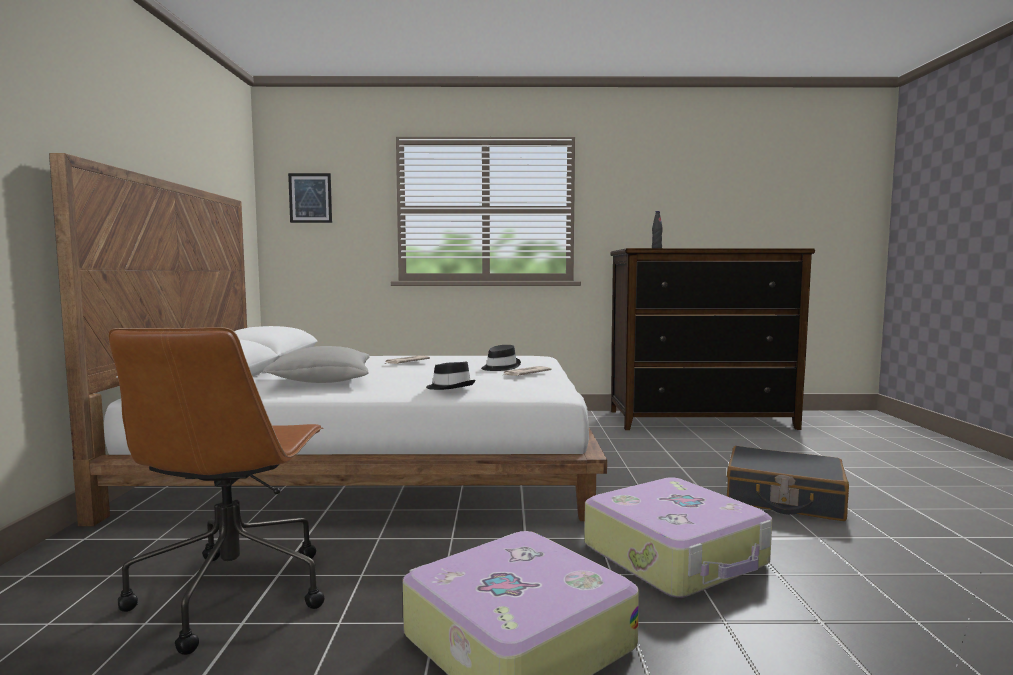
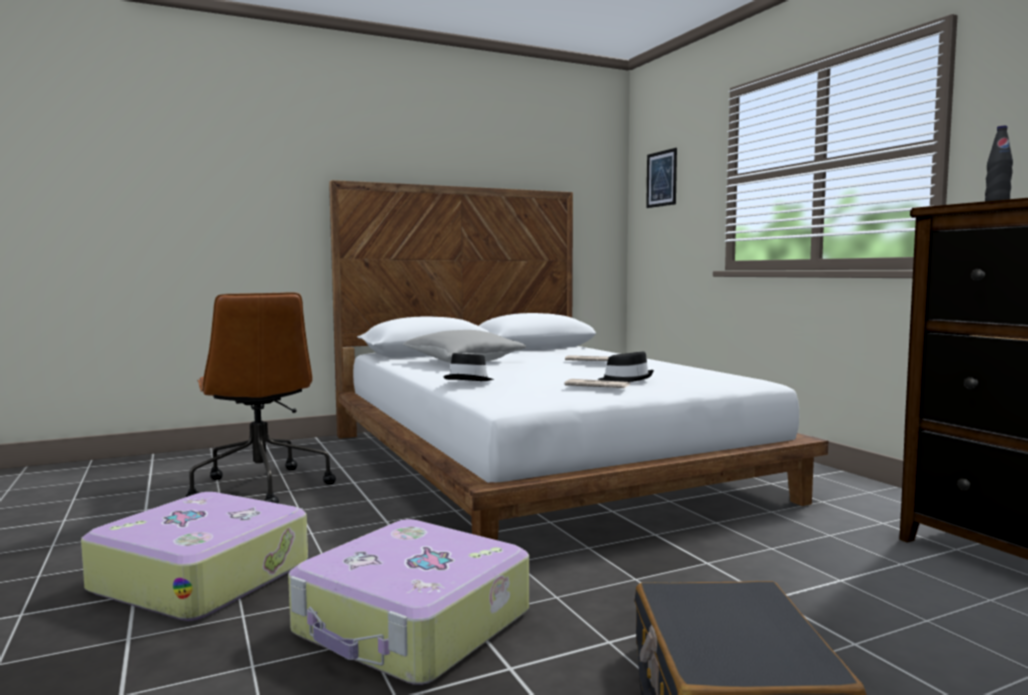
camera: 65 degrees right, 0 degrees up
brown office chair [108,327,324,655] -> brown office chair turned 90 degrees counterclockwise [186,292,336,504]

